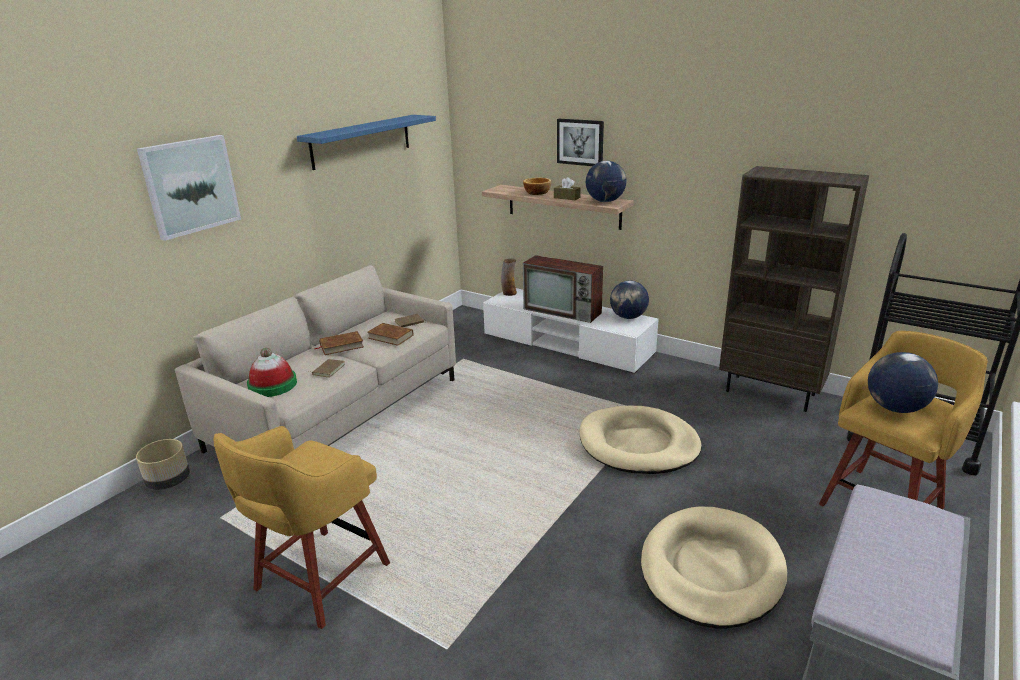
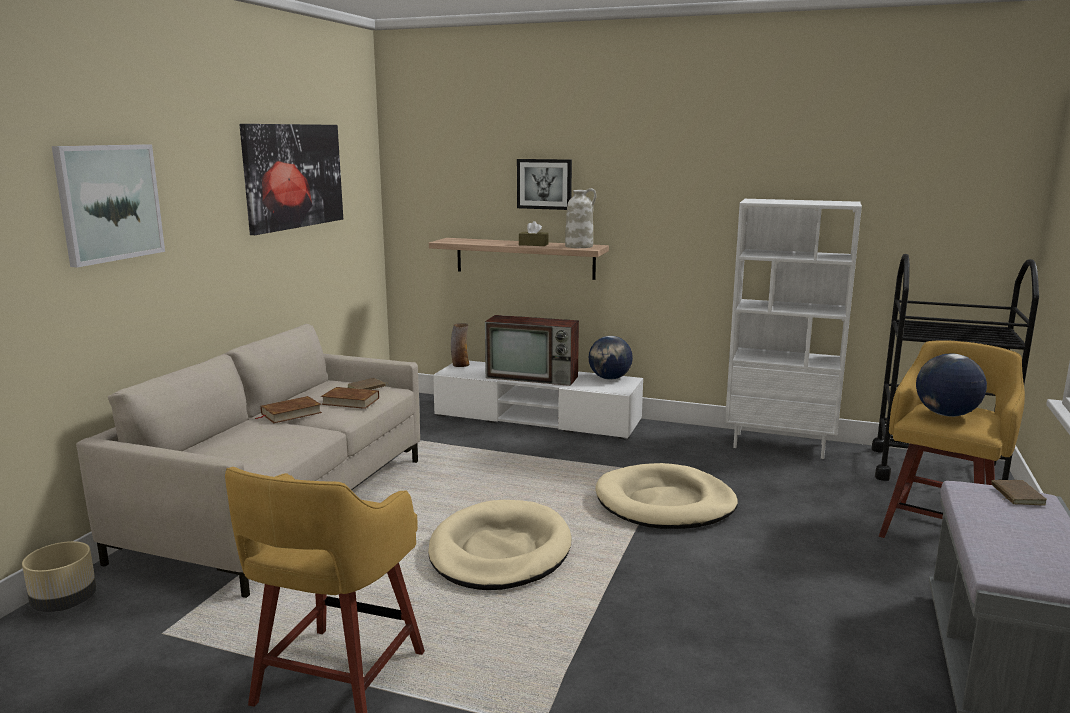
camera: 15 degrees left, 10 degrees down
hat [247,347,297,397] -> none
blue shelf [297,115,436,170] -> picture [239,124,343,235]
brown book [309,359,345,378] -> brown book moved to [991,480,1047,506]
bowl [523,178,551,195] -> none
globe [586,161,627,202] -> white vase [565,188,597,248]
beige dog bed [641,507,787,629] -> beige dog bed moved to [428,500,571,590]
brown bookcase [719,166,869,412] -> white bookcase [725,199,862,459]

